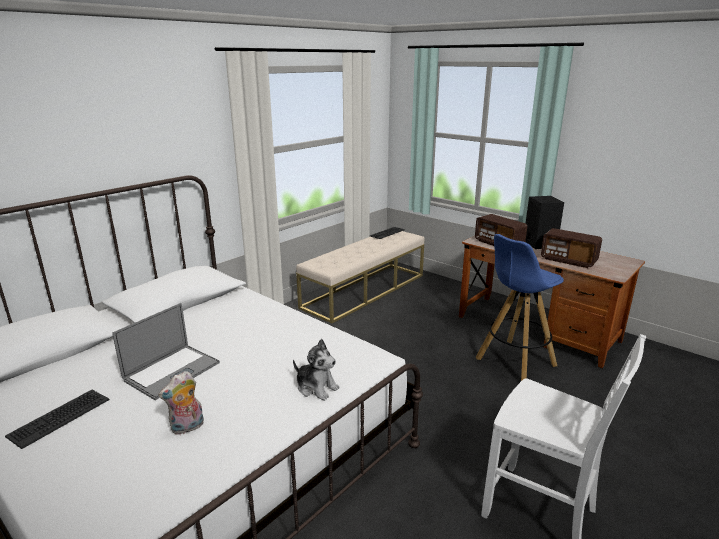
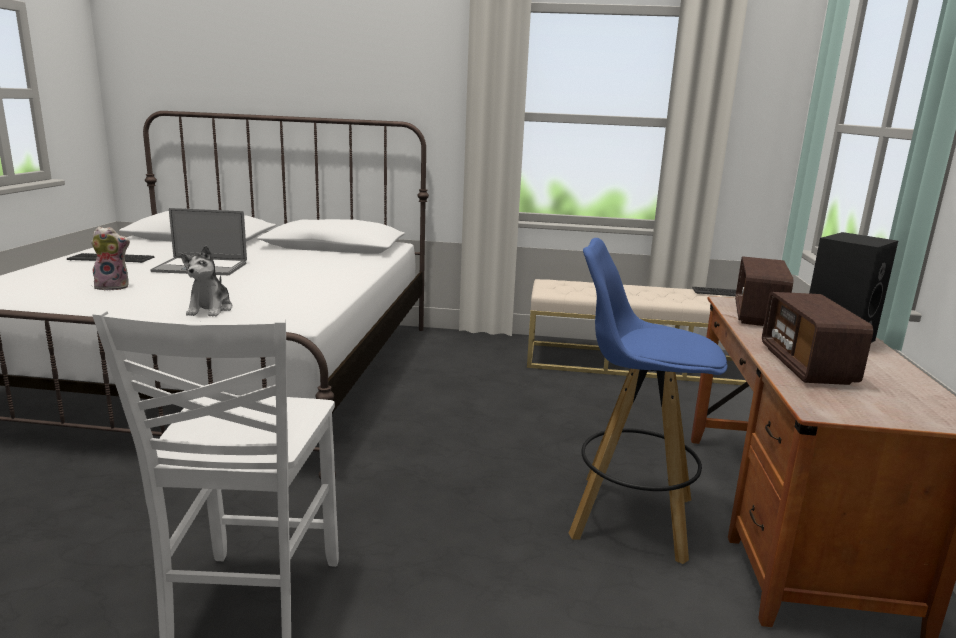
camera: 55 degrees right, 5 degrees down
plush toy [158,371,204,435] -> plush toy turned 150 degrees clockwise [91,227,130,291]

